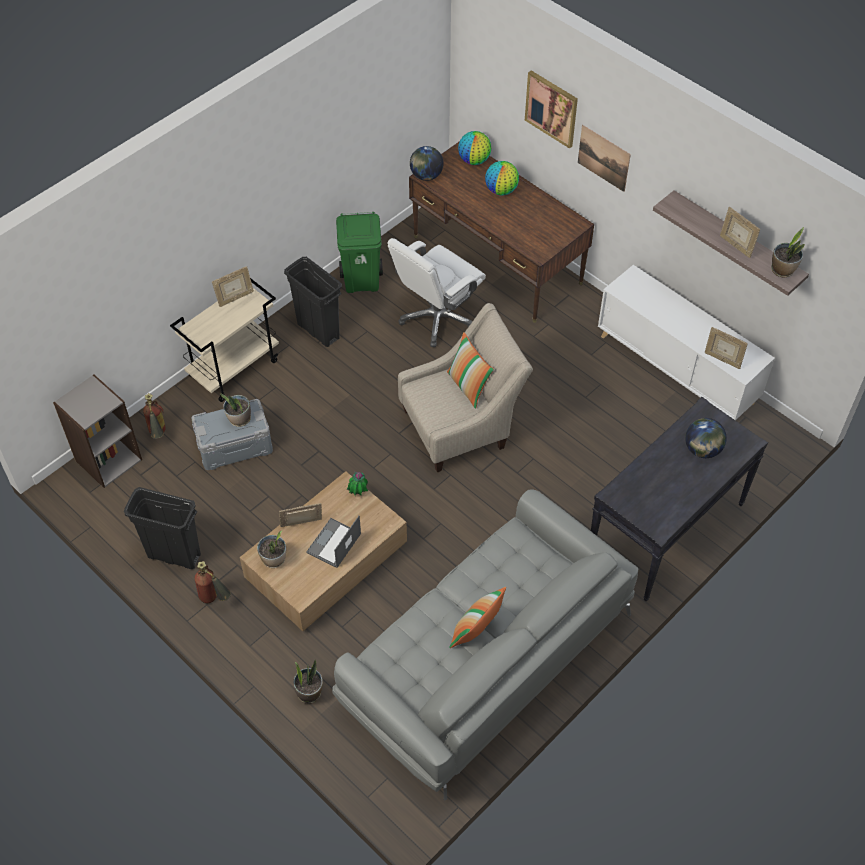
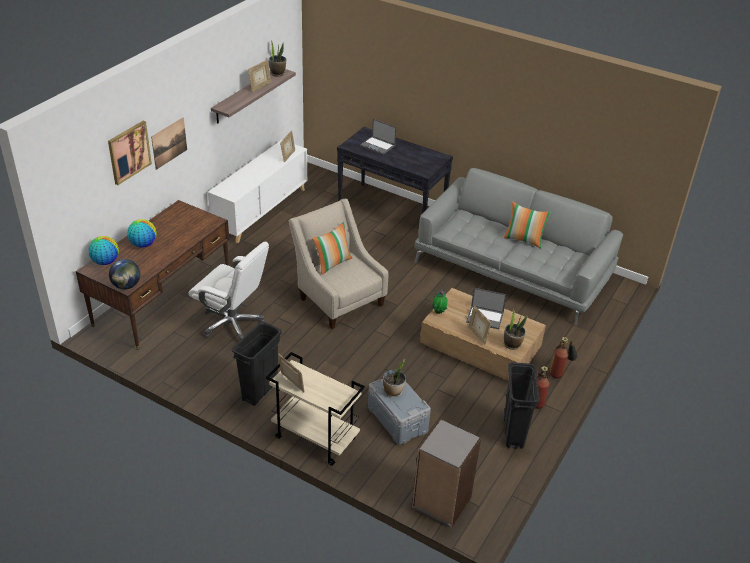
camera: 105 degrees left, 15 degrees down
fire extinguisher [143,393,166,439] -> fire extinguisher moved to [550,337,578,379]
potted plant [294,659,323,704] -> none
green trash can [336,212,383,293] -> none
globe [685,418,727,458] -> laptop [360,119,397,155]

